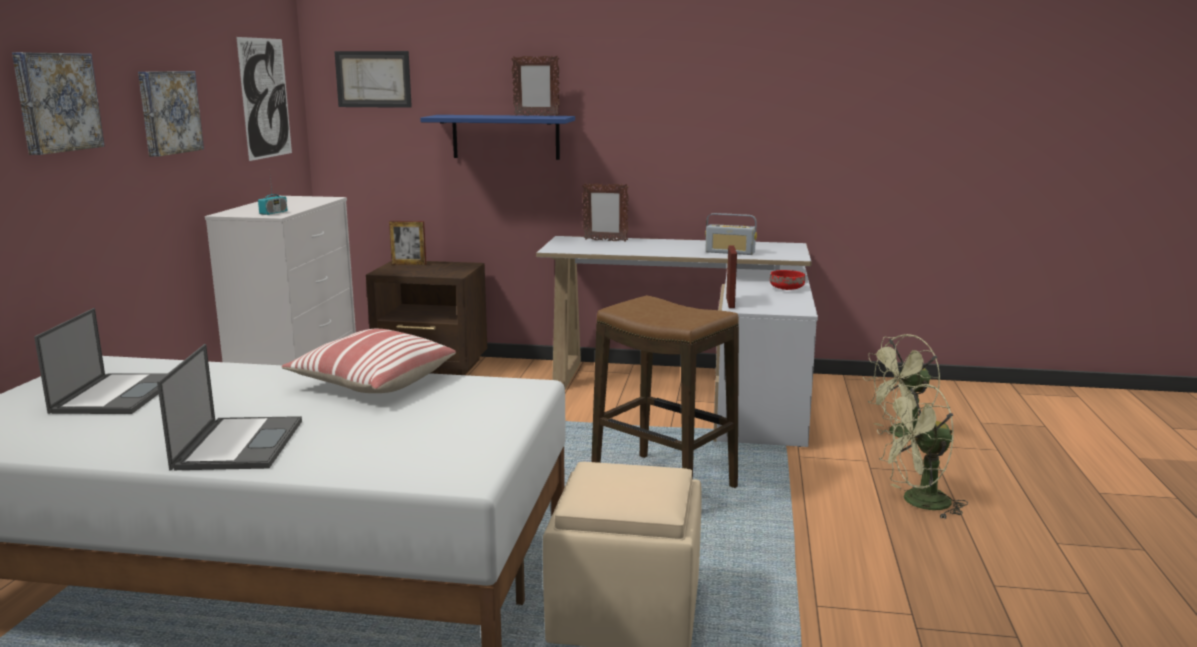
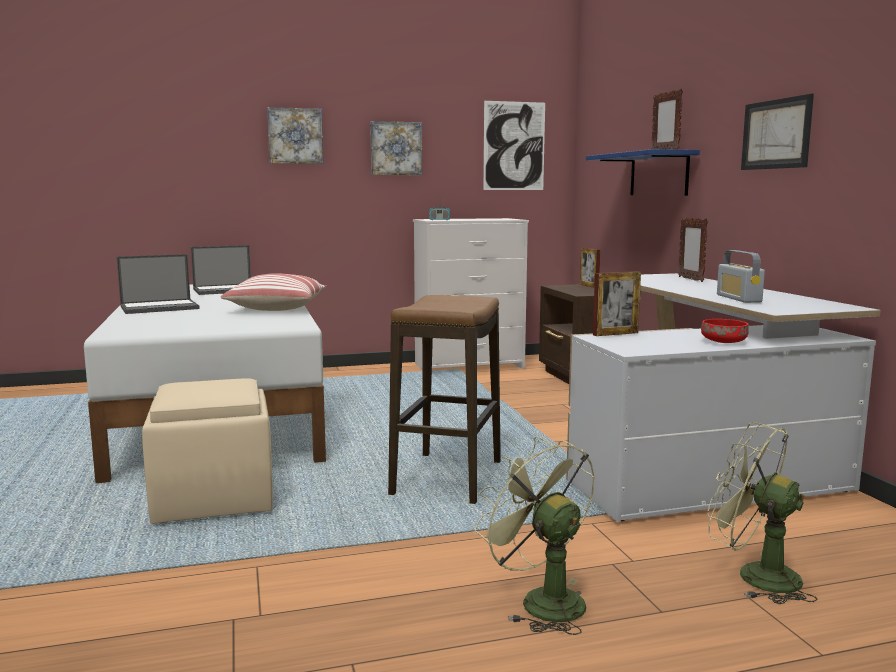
camera: 65 degrees right, 5 degrees down
picture [334,51,412,108] -> picture moved to [741,94,814,170]

